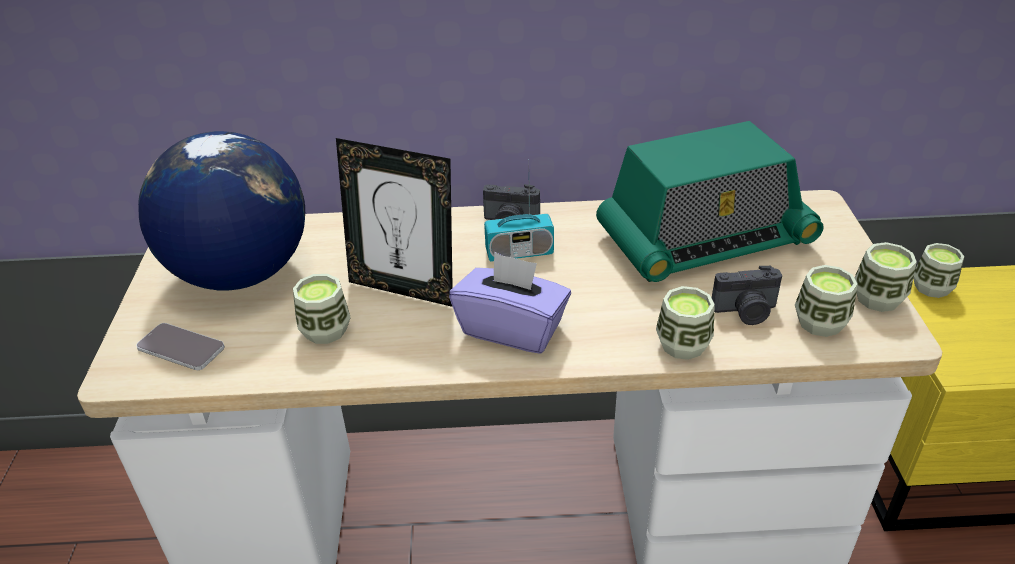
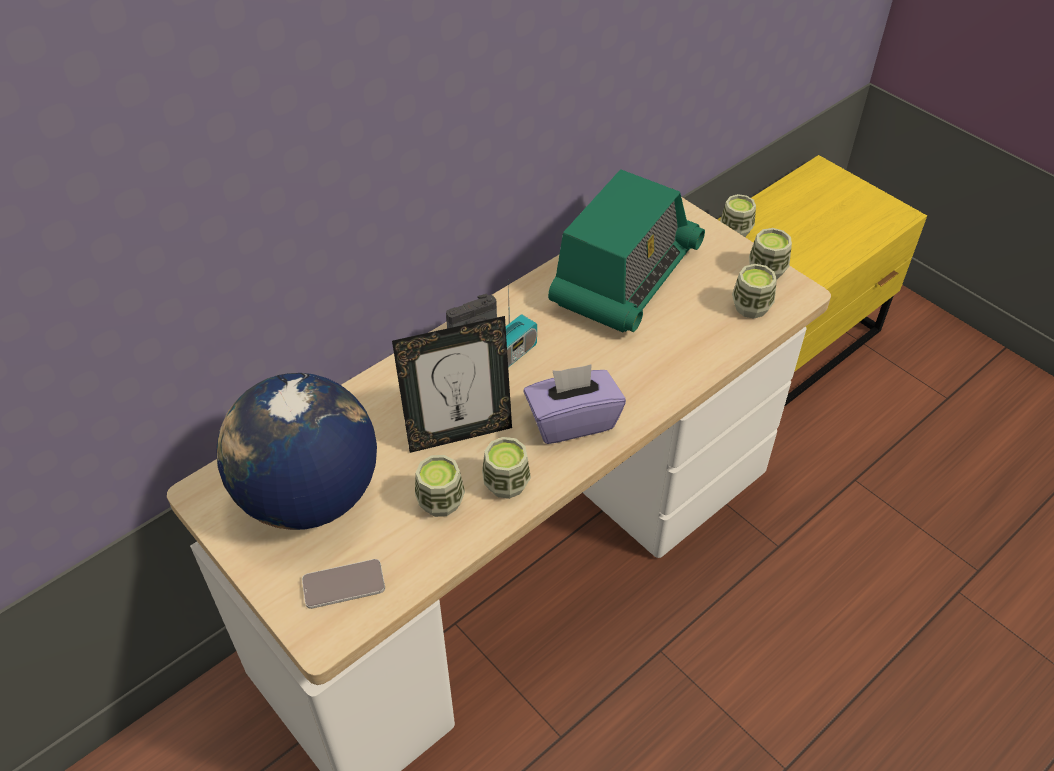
camera: 40 degrees left, 10 degrees up
cup [656,286,715,360] -> cup moved to [482,437,531,499]
camera [712,266,782,325] -> none

